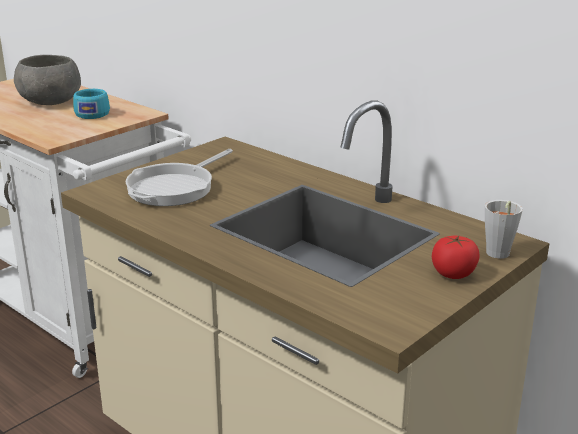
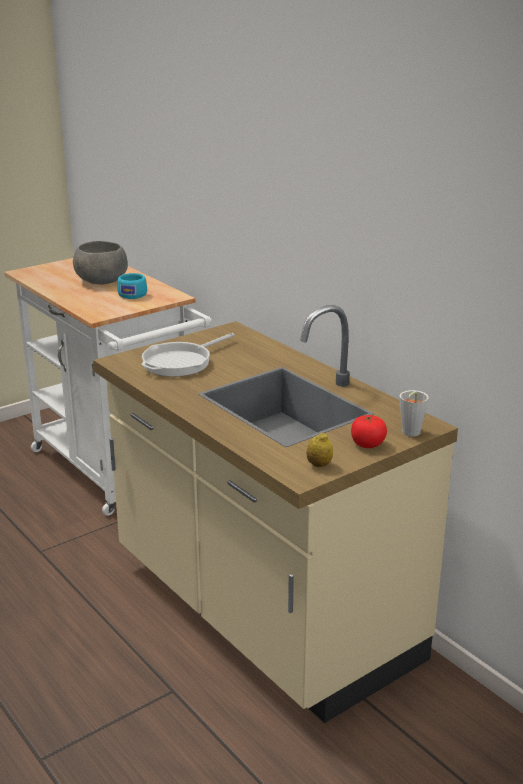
camera: 10 degrees right, 0 degrees up
none -> lemon [307,432,333,467]

